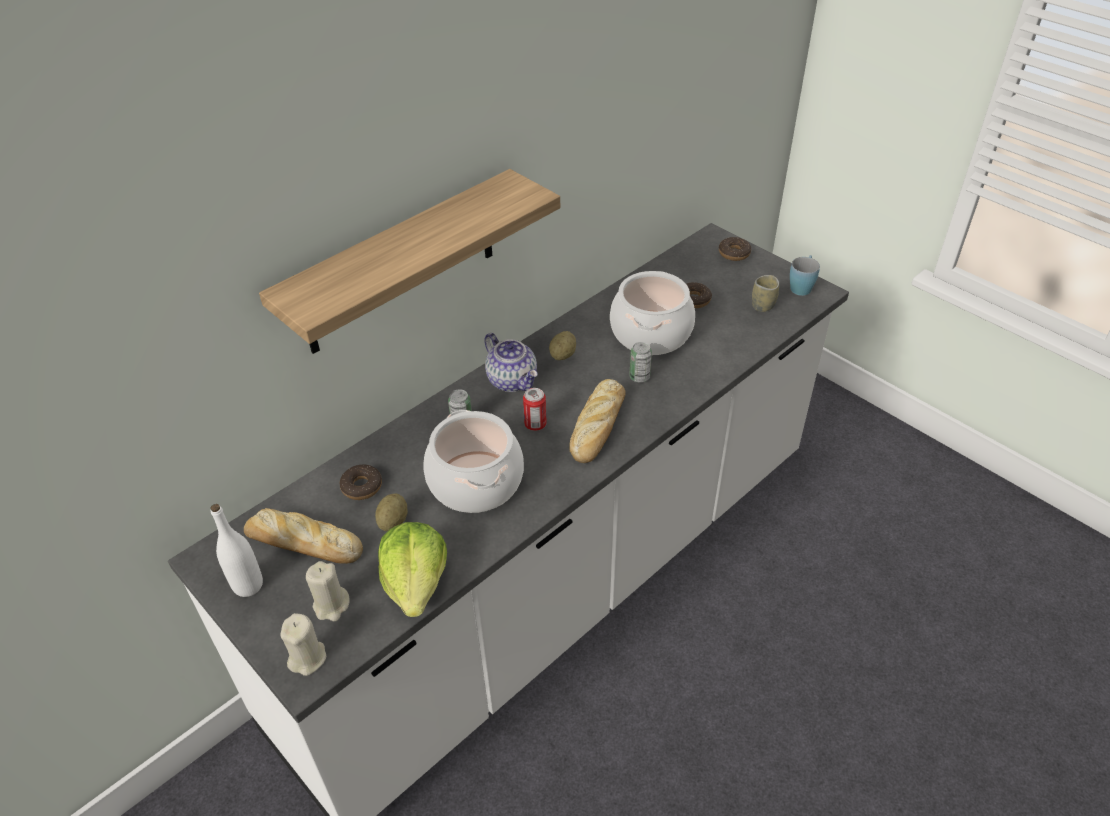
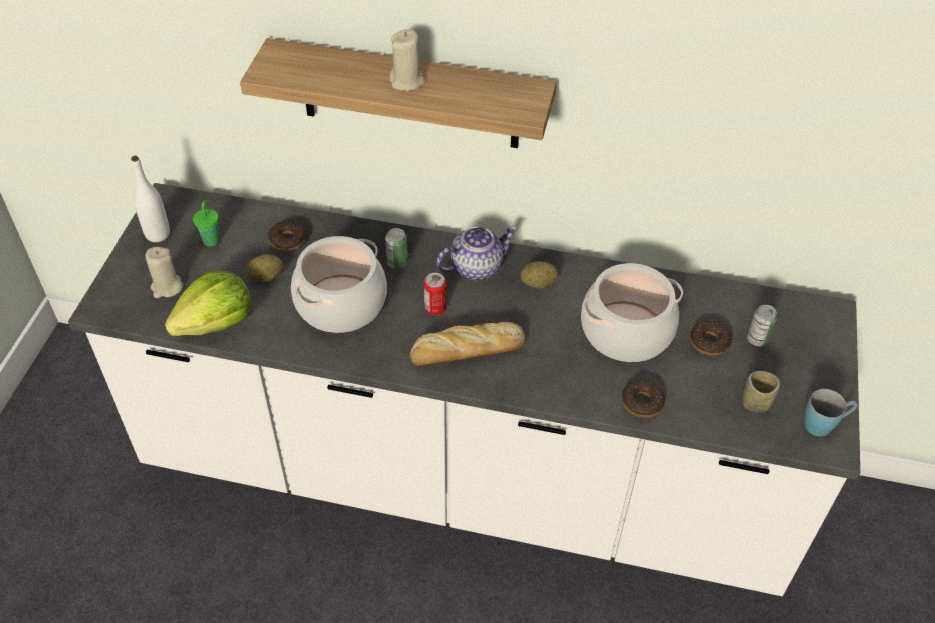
camera: 55 degrees right, 5 degrees up
bread [244,508,363,564] -> green cup [193,200,220,246]
beige candle [280,613,326,676] -> beige candle moved to [389,30,425,91]
teapot [484,333,538,392] -> teapot turned 135 degrees counterclockwise [436,226,518,280]
can [629,342,652,383] -> can moved to [747,305,777,346]
donut [719,237,751,261] -> donut moved to [622,380,665,418]

